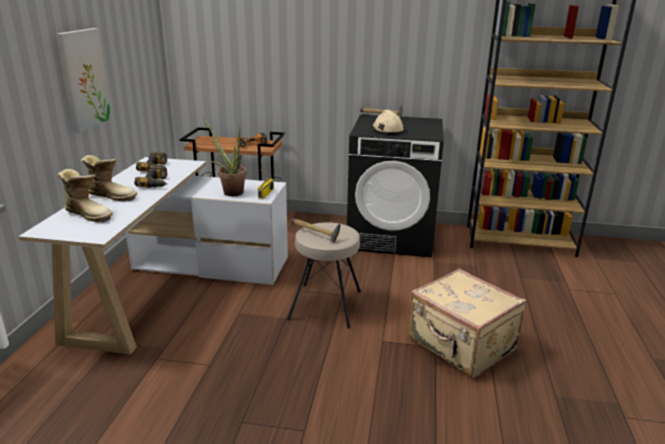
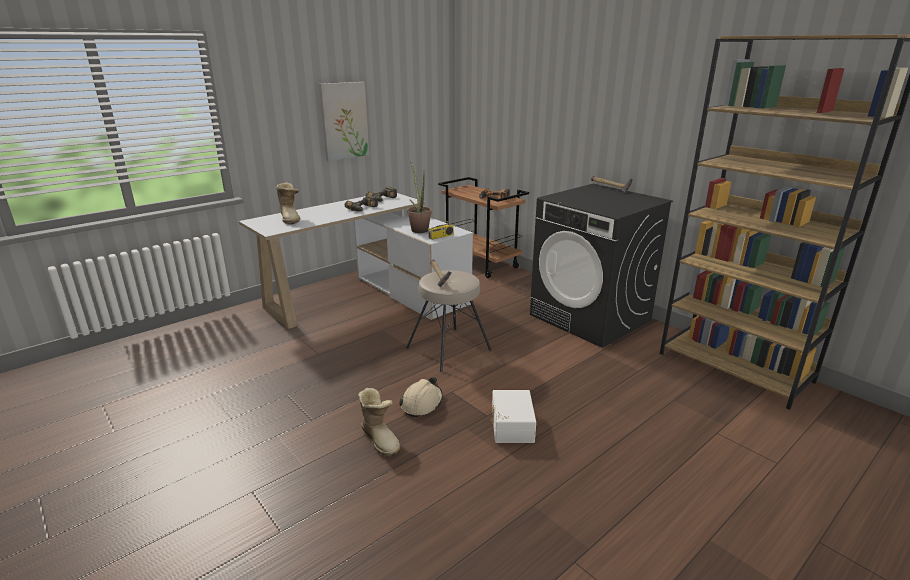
camera: 40 degrees right, 0 degrees up
boot [81,155,137,201] -> boot moved to [358,388,400,457]
beige hard hat [372,110,404,135] -> beige hard hat moved to [399,377,443,417]
beige suitcase [409,268,526,378] -> white storage box [490,390,536,443]

